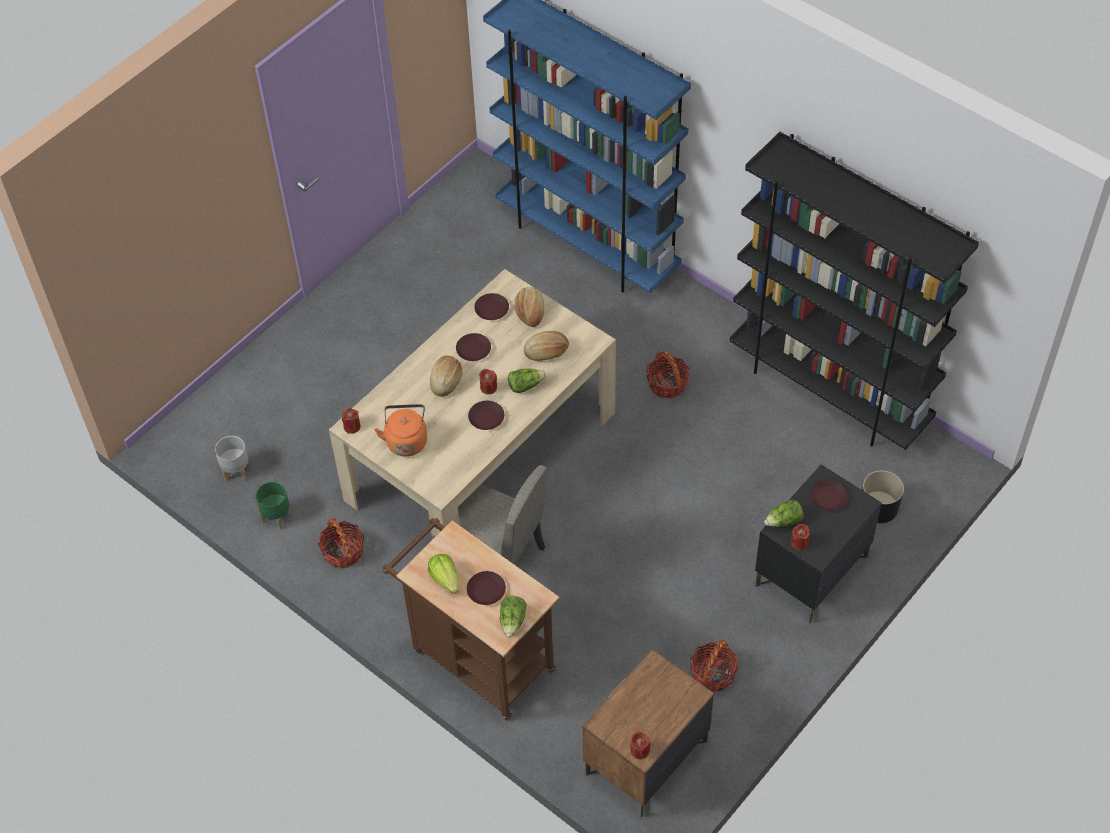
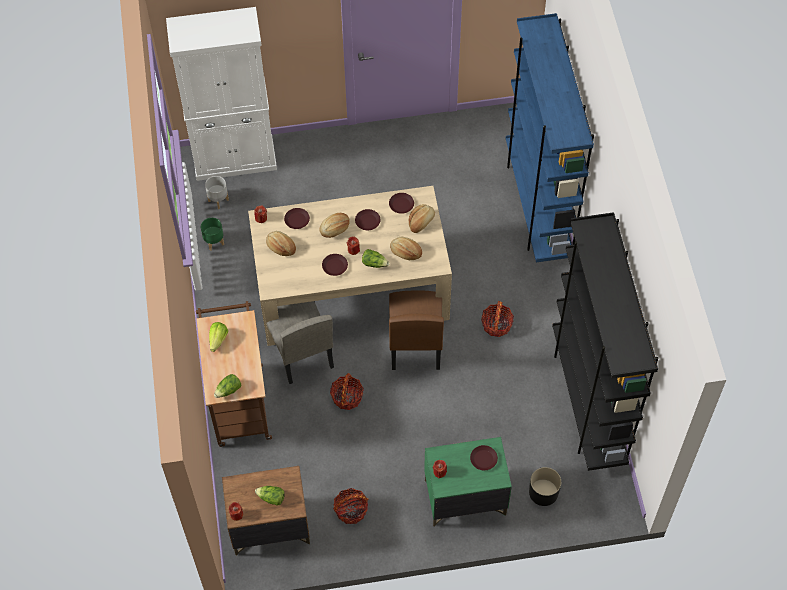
camera: 40 degrees right, 5 degrees up
basket [318,518,364,568] -> basket moved to [330,373,364,410]
orange kettle [375,404,427,457] -> bread [266,231,296,256]
brown plate [467,571,506,605] -> brown plate moved to [284,208,310,229]
black nightstand [755,464,882,623] -> green nightstand [424,437,512,527]
lettuce [764,500,804,527] -> lettuce moved to [255,486,285,506]
none -> white cabinet [166,7,277,181]
none -> brown chair [389,290,444,370]

